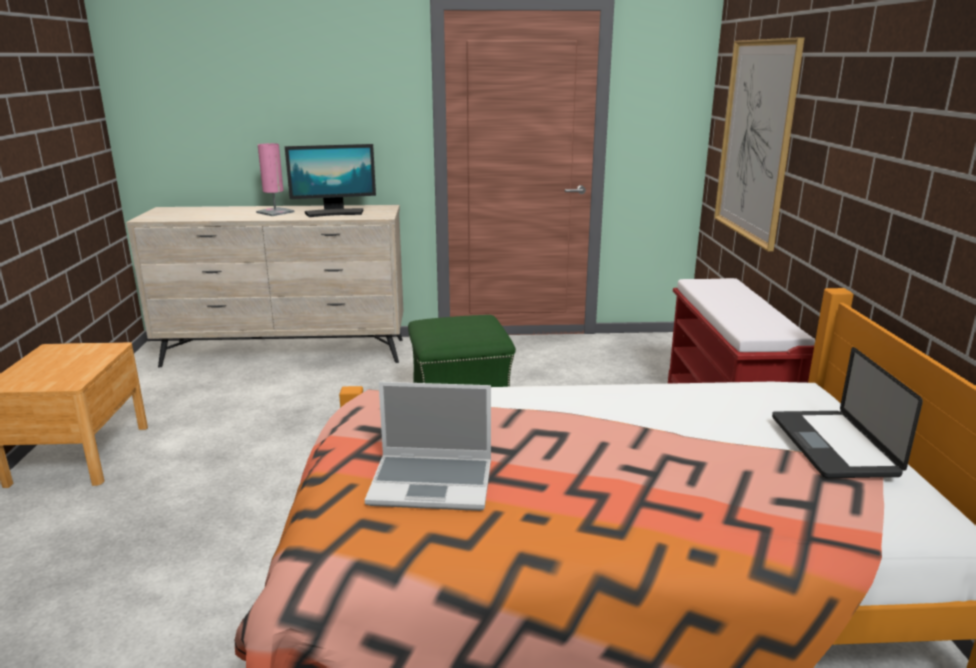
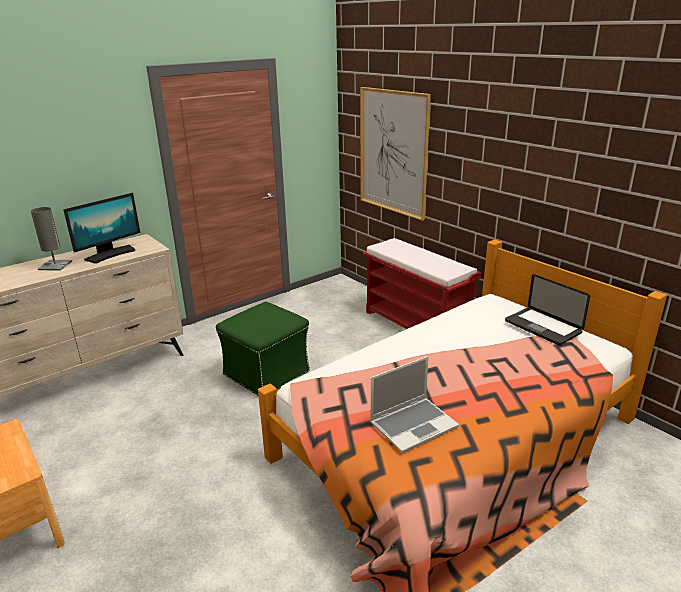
camera: 35 degrees left, 5 degrees up
pink table lamp [256,143,294,216] -> grey table lamp [31,207,72,270]

